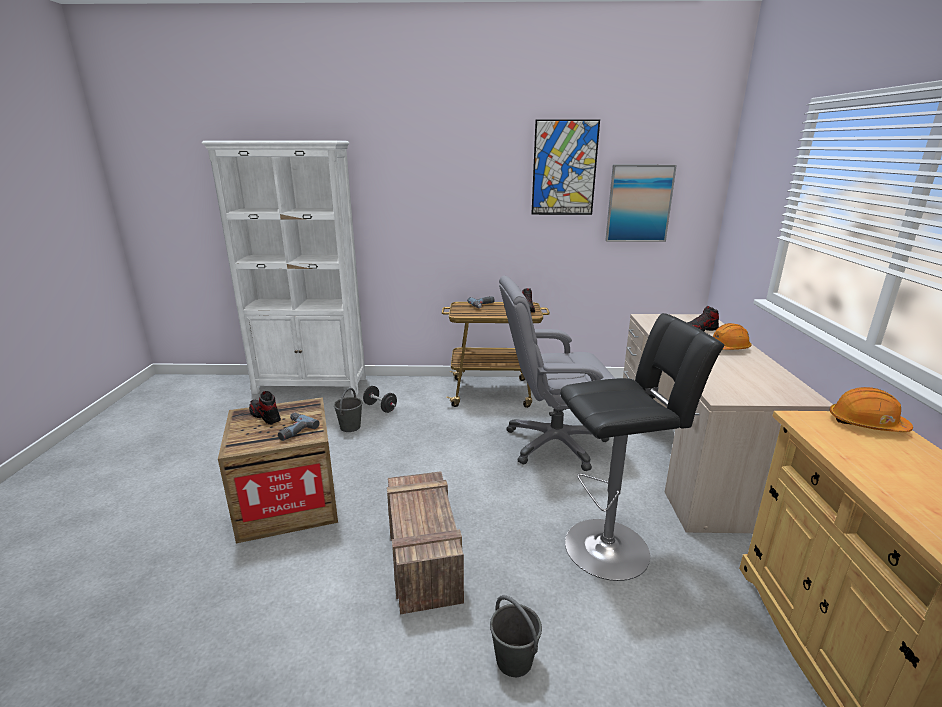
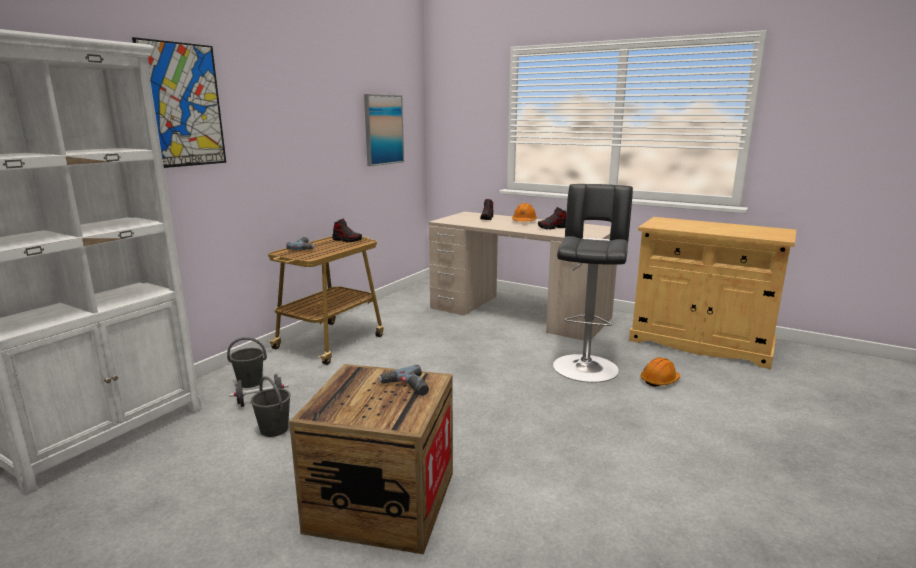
camera: 60 degrees left, 5 degrees down
shoe [249,391,281,424] -> shoe moved to [538,207,566,229]
crate [387,471,464,614] -> none
grey bucket [490,595,542,677] -> grey bucket moved to [227,337,267,388]
grey office chair [499,276,615,471] -> none
picture [532,120,600,215] -> picture moved to [132,37,226,168]
orange hard hat [830,387,913,432] -> orange hard hat moved to [641,357,680,387]

